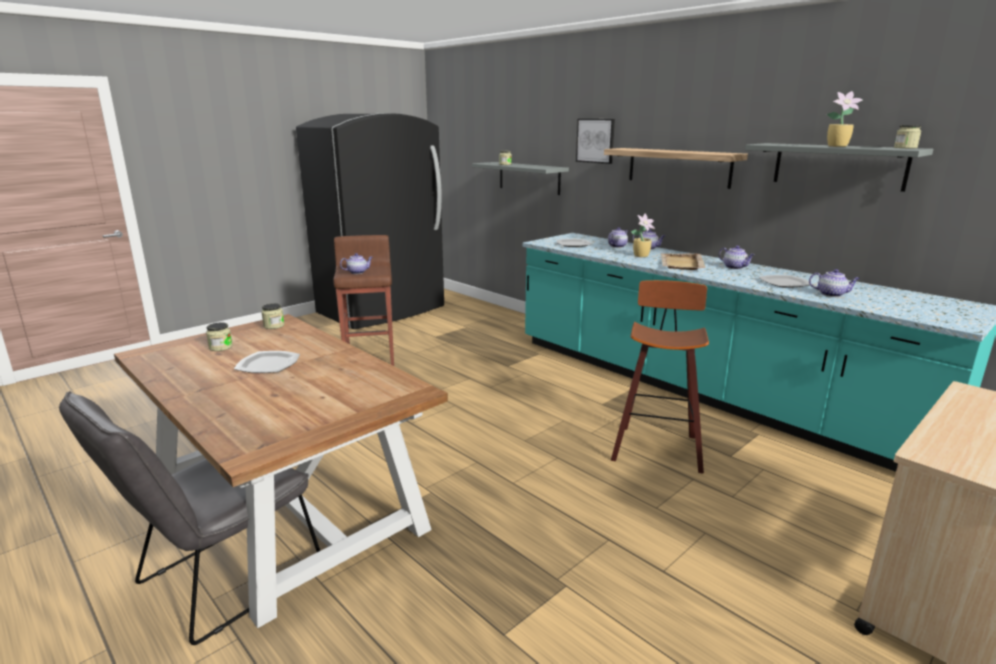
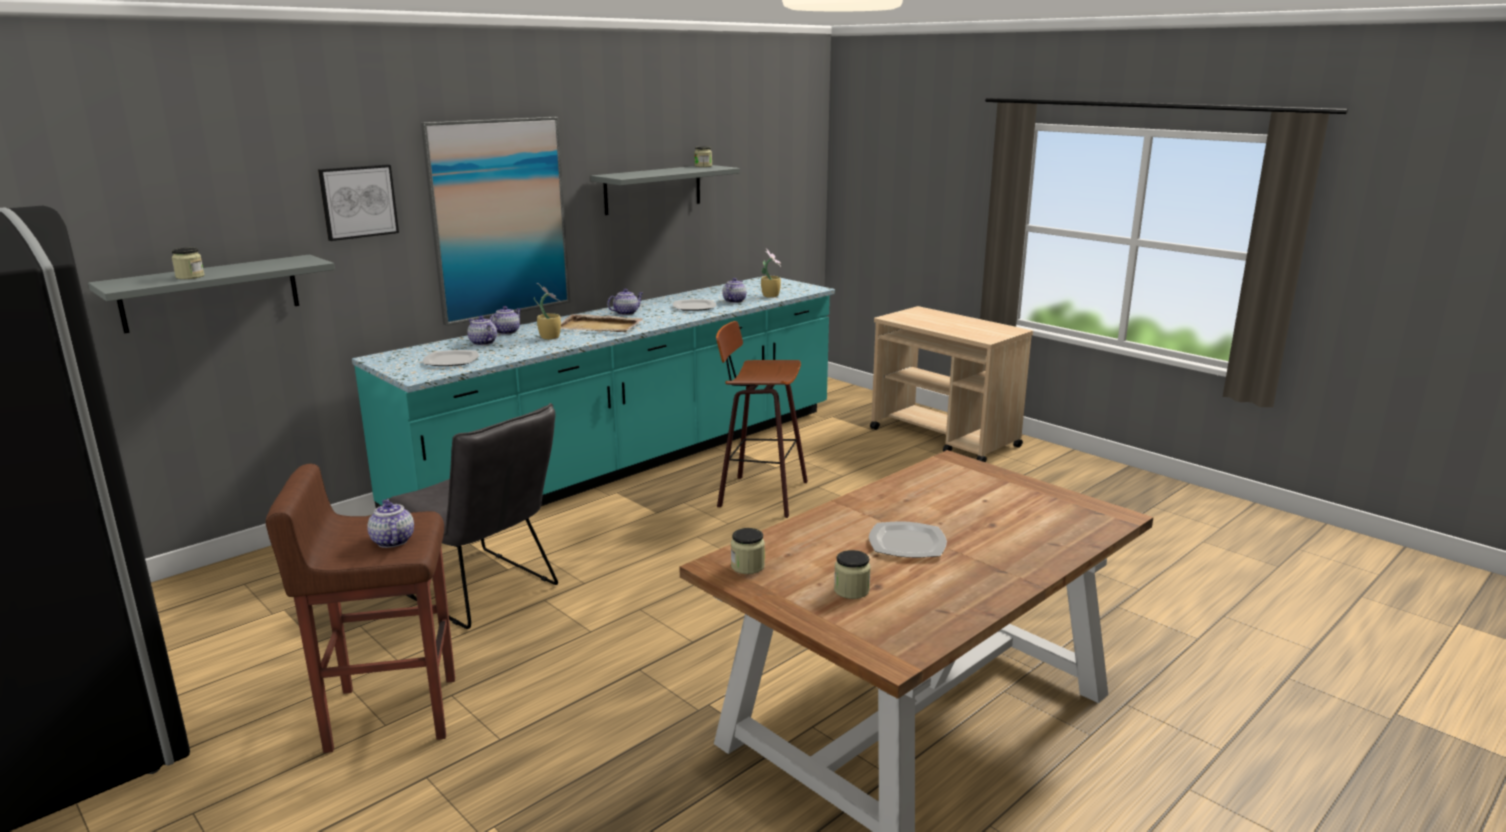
camera: 90 degrees left, 0 degrees up
grey chair [59,391,320,645] -> grey chair moved to [387,403,558,629]
shelf [604,148,748,189] -> picture [421,117,570,326]
potted plant [827,91,863,147] -> potted plant moved to [761,249,781,298]

